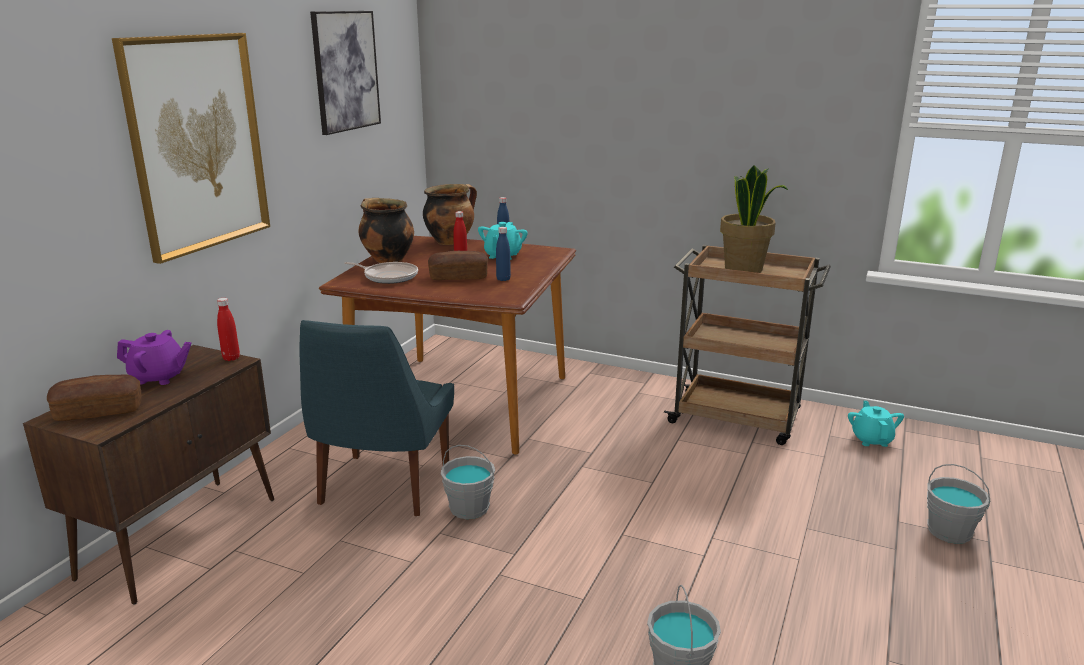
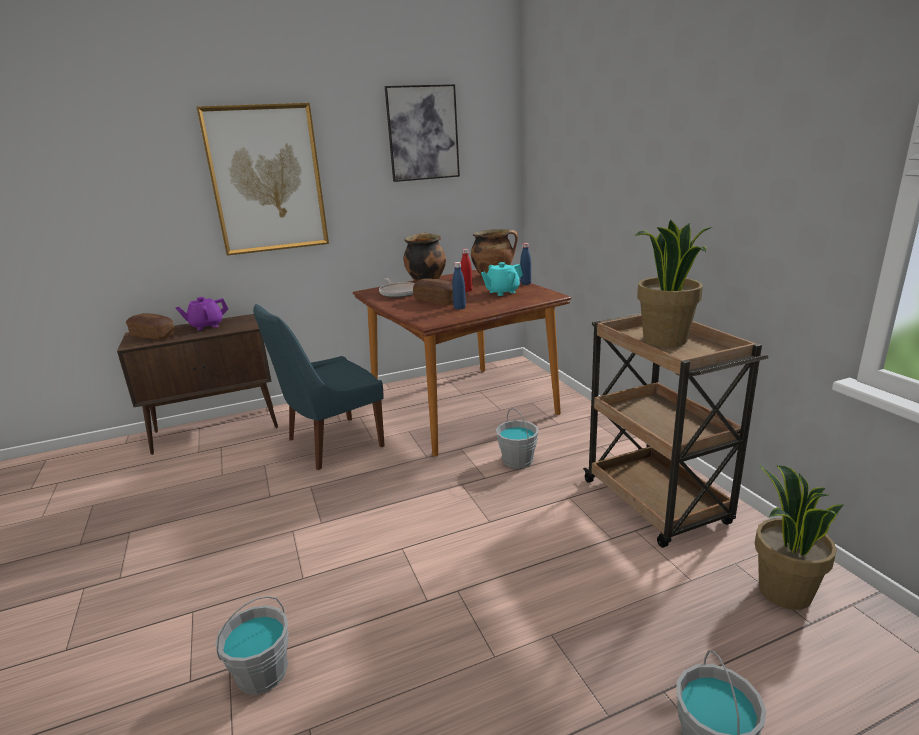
camera: 45 degrees right, 0 degrees up
purple teapot [117,330,192,385] -> purple teapot turned 105 degrees clockwise [175,297,228,330]
red bottle [217,298,240,361] -> none
grey bucket [441,445,495,519] -> grey bucket moved to [496,408,538,469]
turquoise teapot [848,401,904,447] -> potted plant [755,464,844,610]

